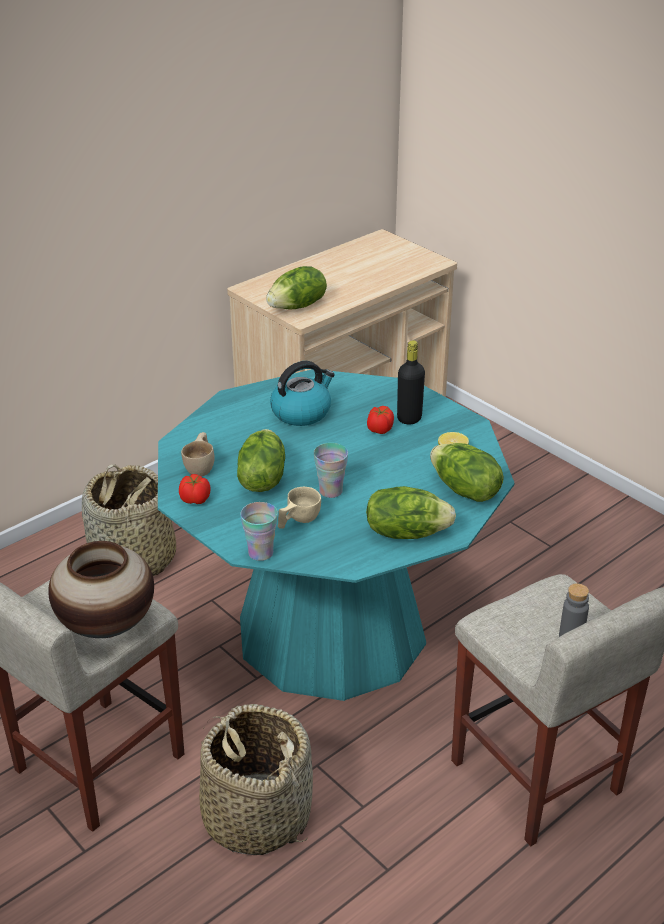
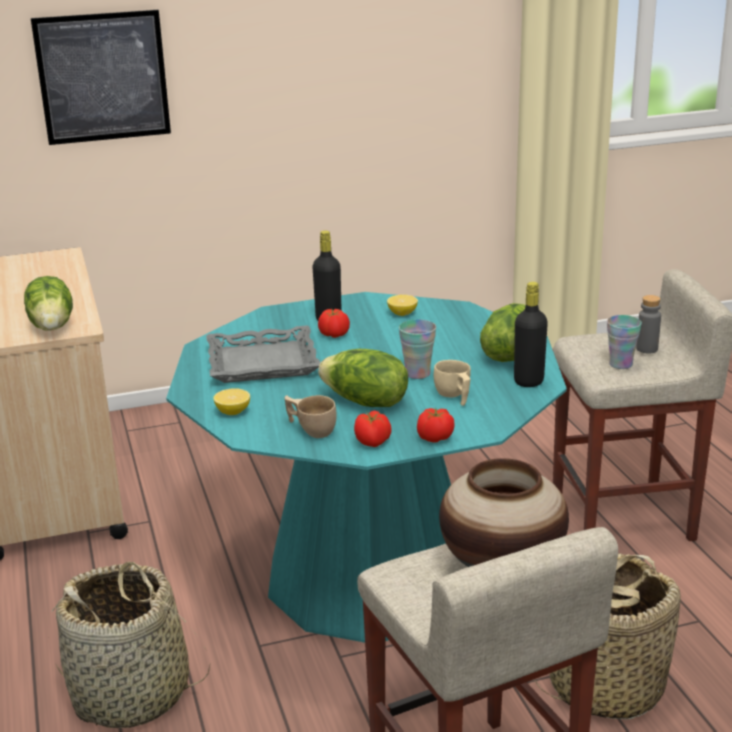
camera: 65 degrees left, 10 degrees down
cup [240,502,278,561] -> cup moved to [607,315,642,369]
kettle [270,361,335,426] -> grey tray [206,325,320,383]
lettuce [430,443,504,502] -> none
none -> picture [31,10,171,145]
none -> lemon [213,388,250,415]
none -> tomato [417,408,454,443]
none -> black bottle [514,282,548,387]

